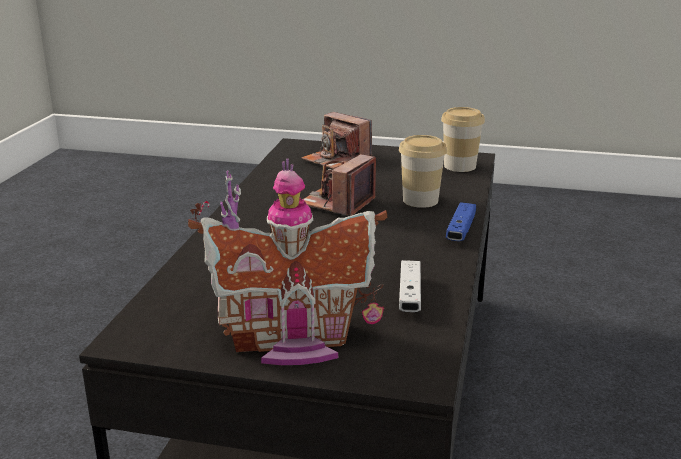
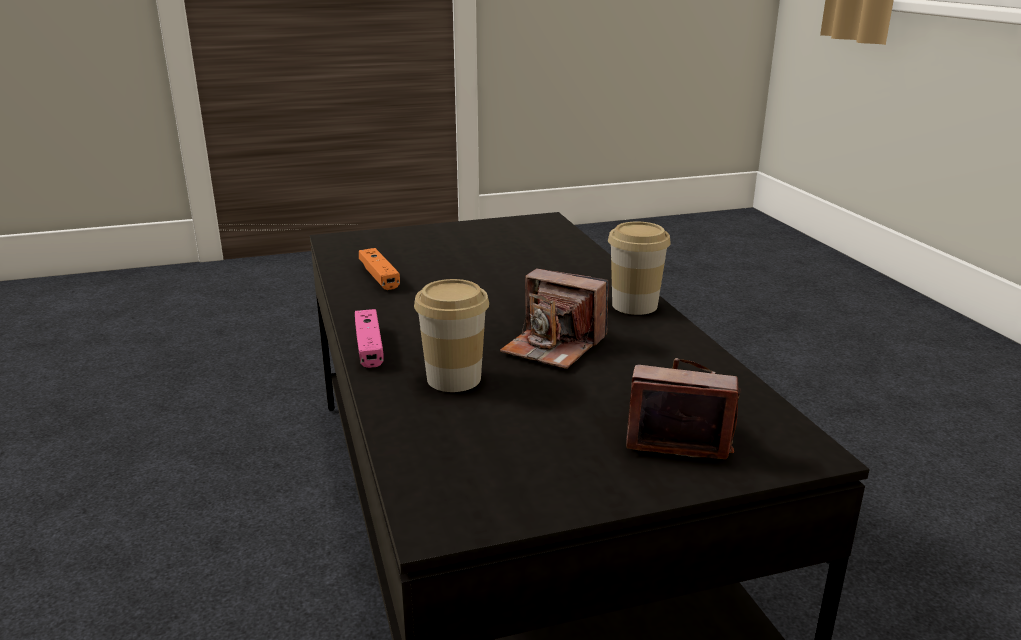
camera: 150 degrees right, 0 degrees up
toy house [188,159,387,365] -> none
camera [302,154,376,216] -> camera turned 120 degrees clockwise [500,268,609,369]
white game controller [399,260,421,312] -> orange game controller [359,248,400,290]
cup [441,107,485,172] -> cup moved to [608,222,671,315]
blue game controller [446,202,476,241] -> pink game controller [355,309,384,368]

